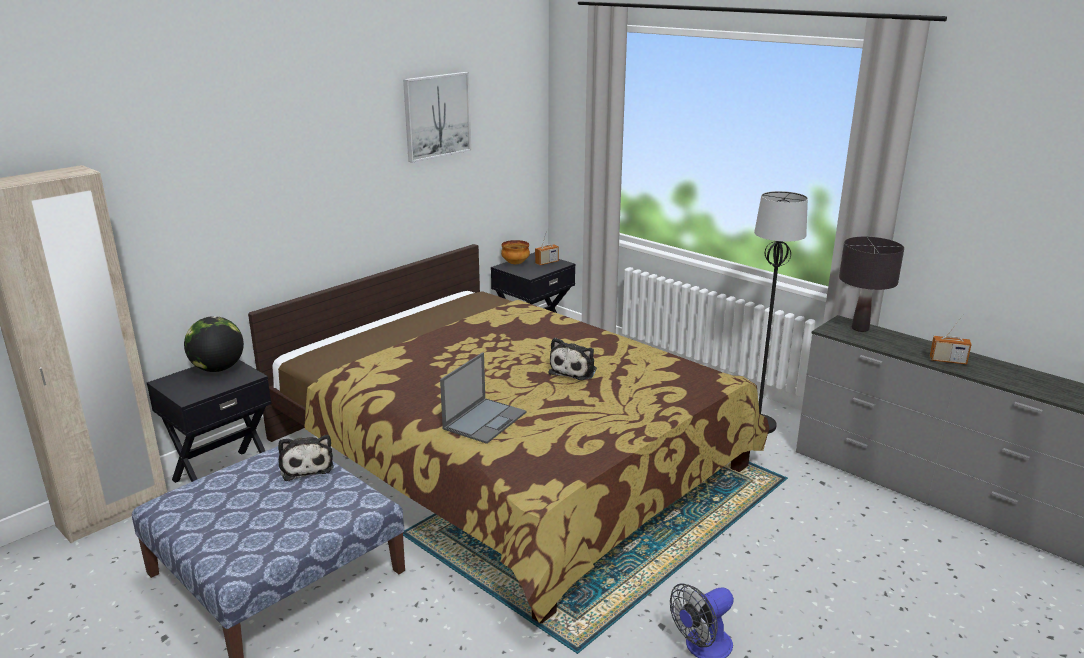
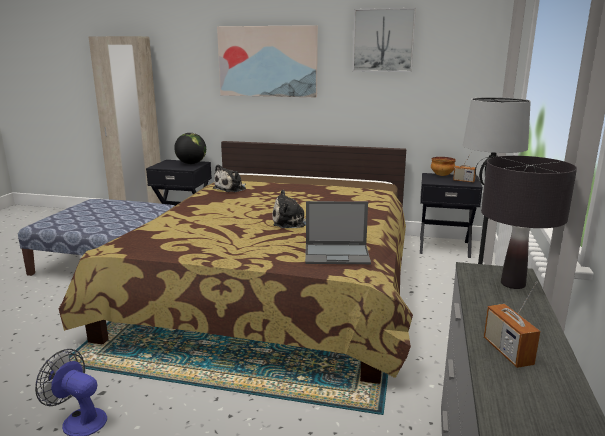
camera: 60 degrees right, 5 degrees down
plush toy [278,435,334,481] -> plush toy moved to [213,164,246,192]
laptop [440,352,527,444] -> laptop moved to [305,201,371,264]
none -> picture [217,25,318,97]

